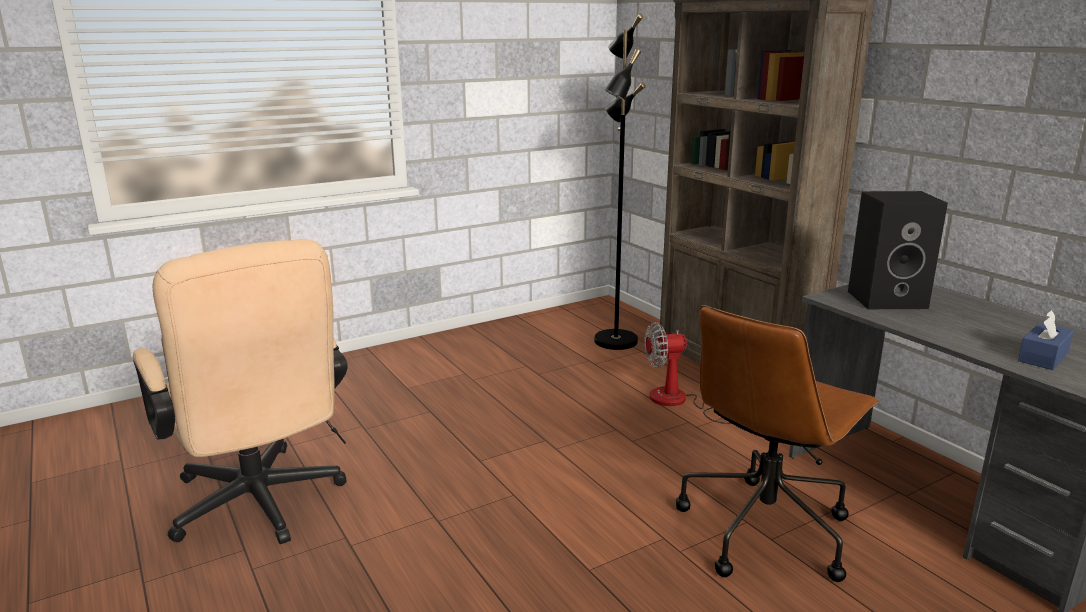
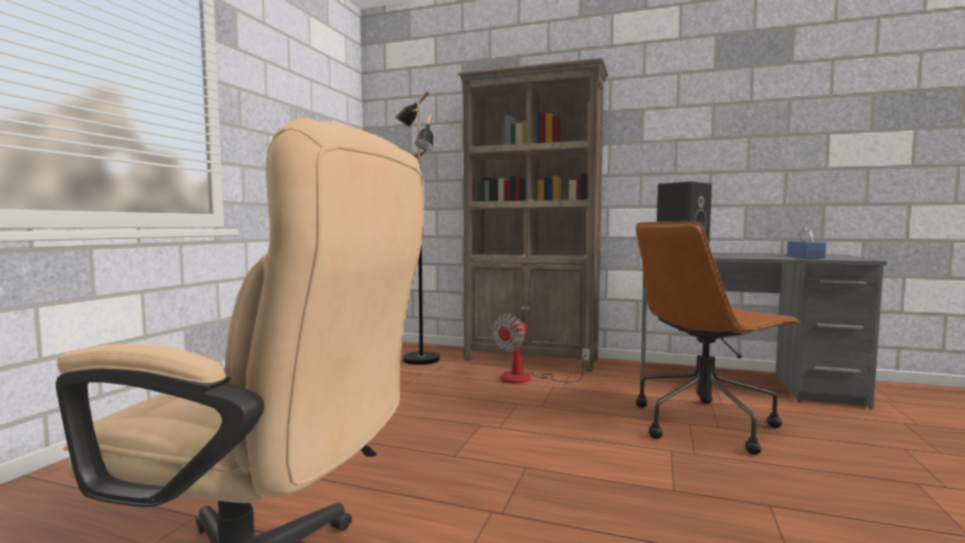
camera: 40 degrees left, 15 degrees down
brown office chair [676,305,880,582] -> brown office chair turned 60 degrees clockwise [636,221,800,455]

